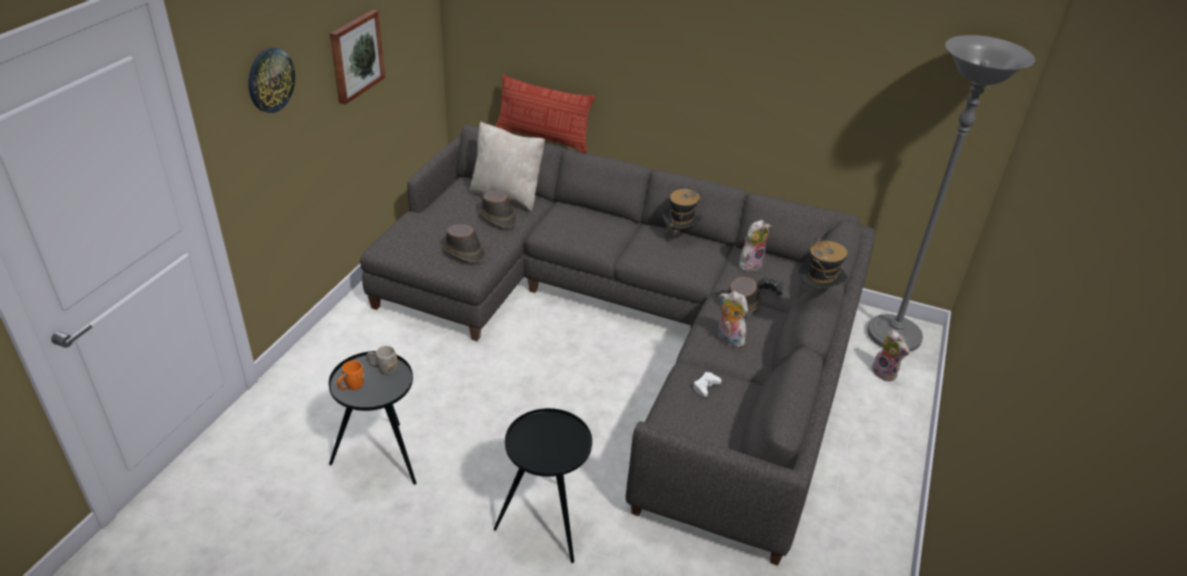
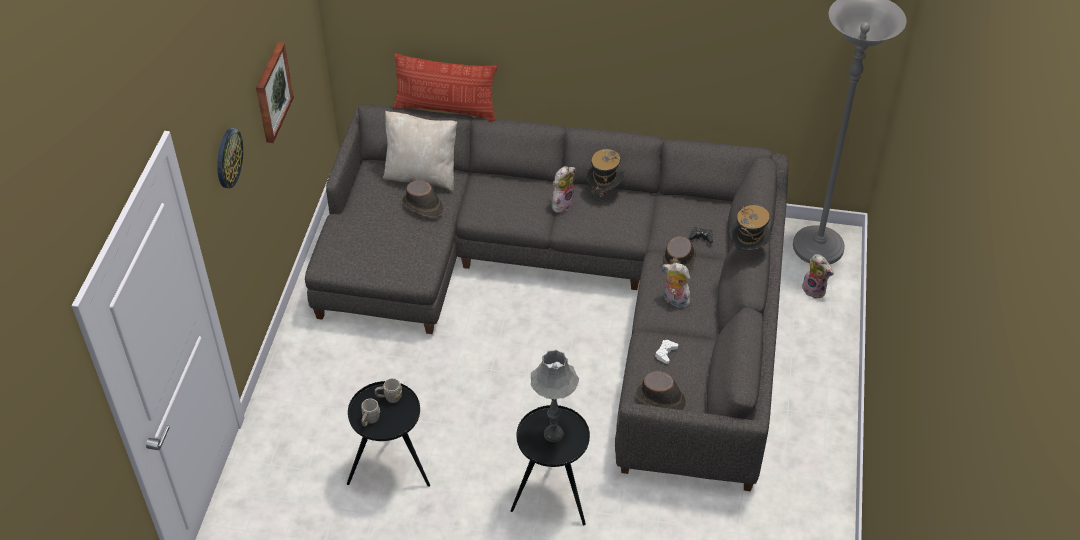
camera: 10 degrees left, 10 degrees up
orange mug [337,360,364,390] -> grey mug [361,399,380,427]
brown hat [442,224,485,263] -> brown hat moved to [636,371,686,410]
plush toy [739,220,771,271] -> plush toy moved to [551,166,575,213]
none -> grey table lamp [531,350,579,442]

